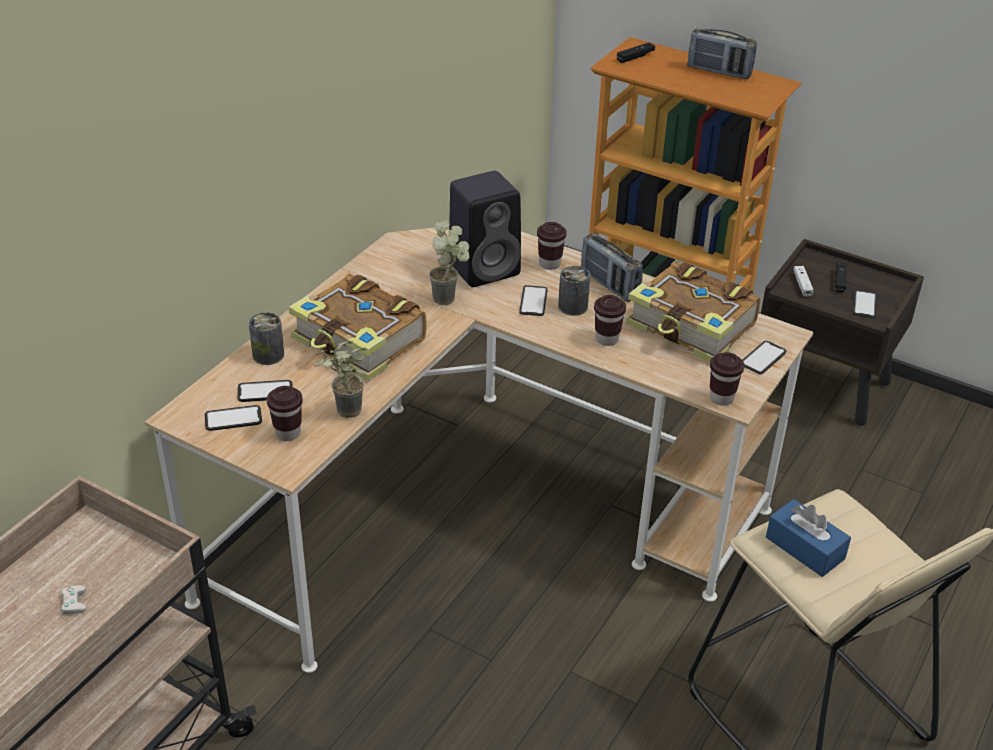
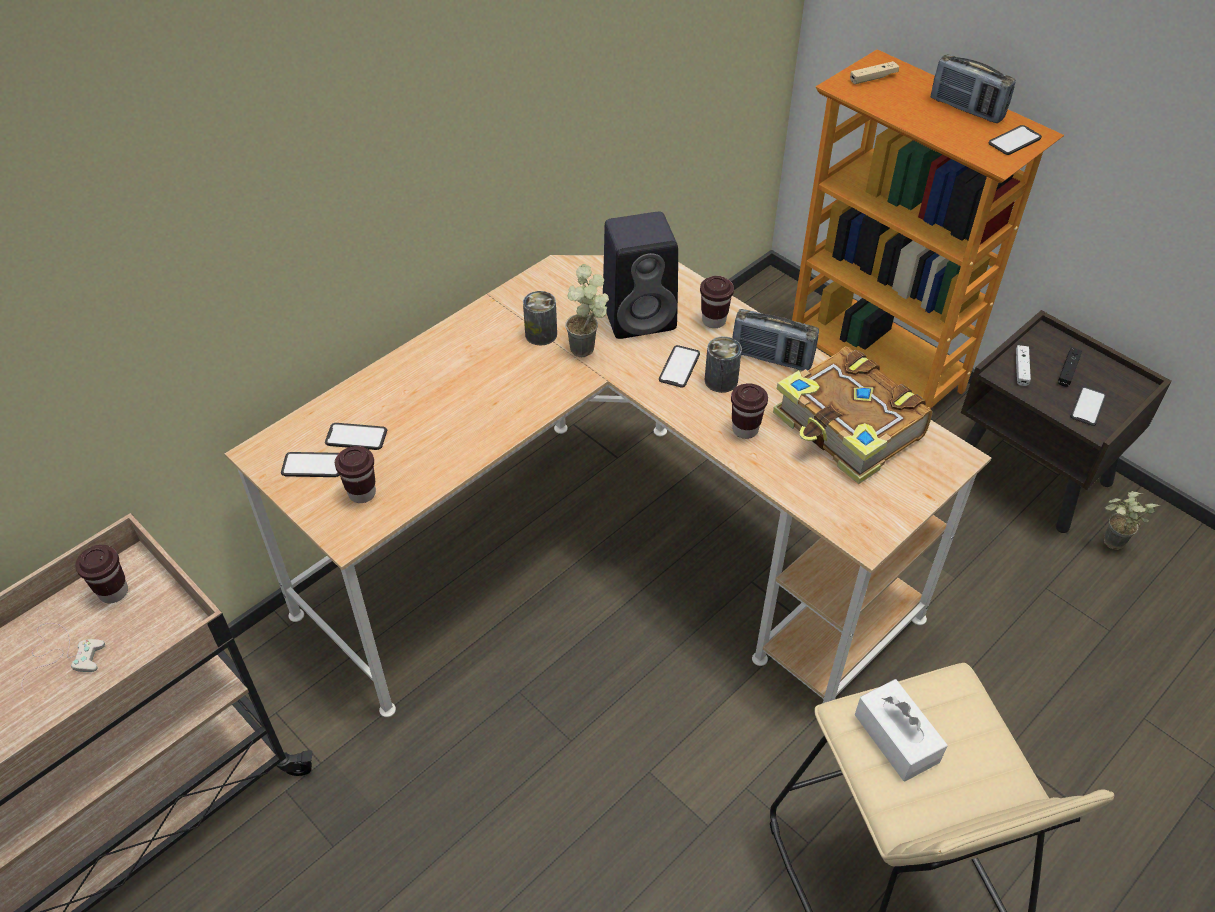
camera: 15 degrees right, 10 degrees up
can [249,312,284,365] -> can moved to [523,291,557,345]
book [289,274,426,381] -> none
potted plant [314,341,368,418] -> potted plant moved to [1104,491,1161,550]
radio [581,233,643,302] -> radio turned 45 degrees counterclockwise [733,309,819,371]
black game controller [617,43,655,63] -> beige game controller [850,61,899,84]
brown cup [710,352,745,405] -> brown cup moved to [75,545,128,603]
phone [743,341,786,374] -> phone moved to [988,125,1042,155]
blue tissue box [766,499,851,577] -> white tissue box [855,679,948,782]

